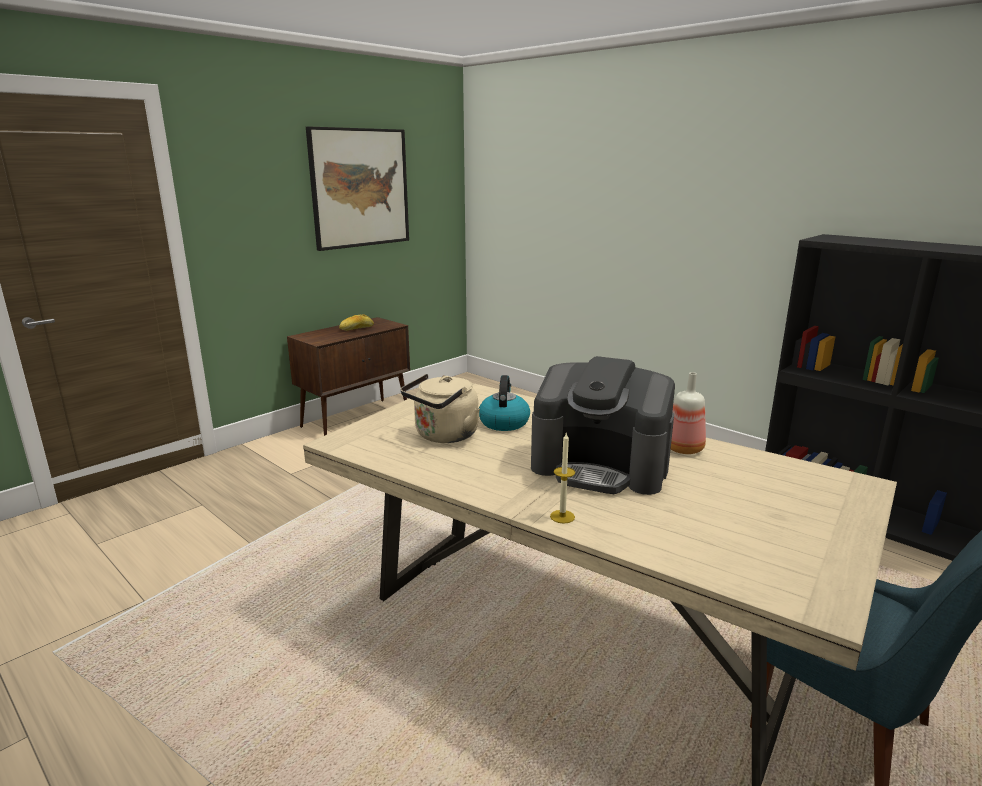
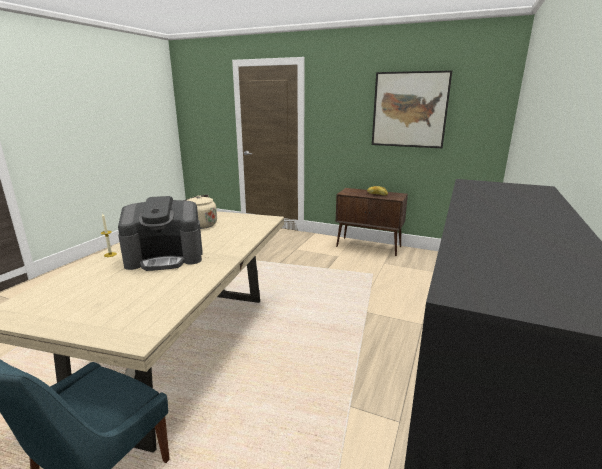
camera: 70 degrees right, 0 degrees up
kettle [479,375,530,431] -> none
coffee machine [531,356,675,495] -> coffee machine turned 105 degrees counterclockwise [118,196,203,271]
bottle [671,372,706,454] -> none

